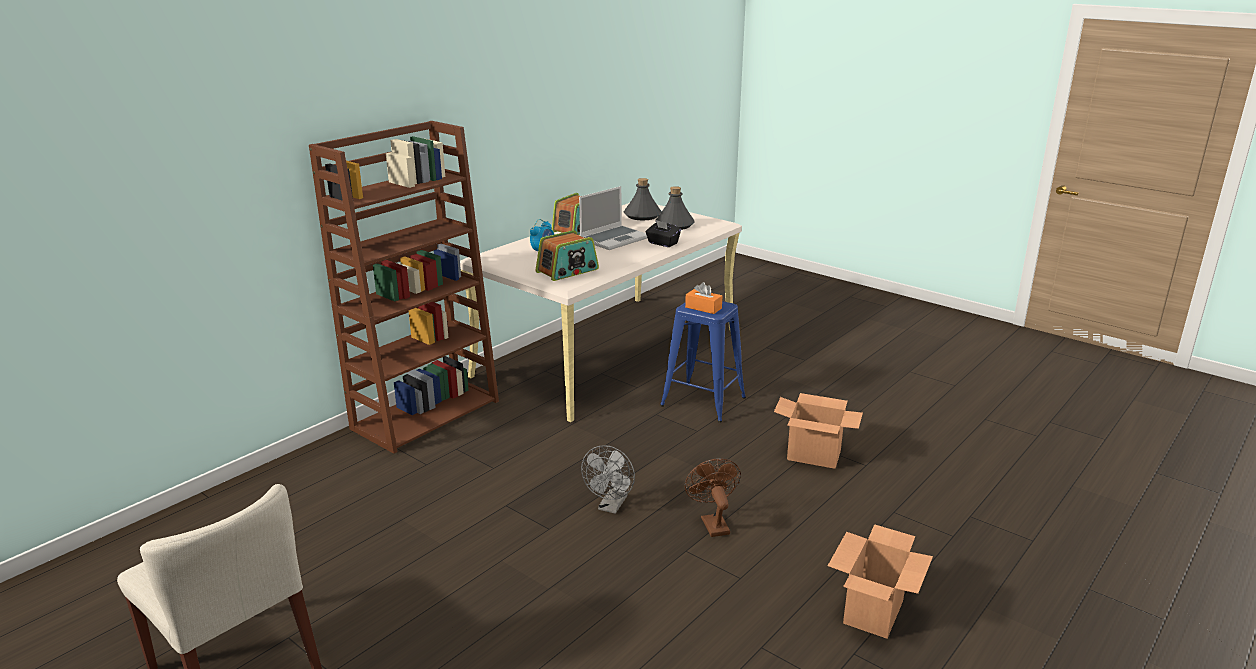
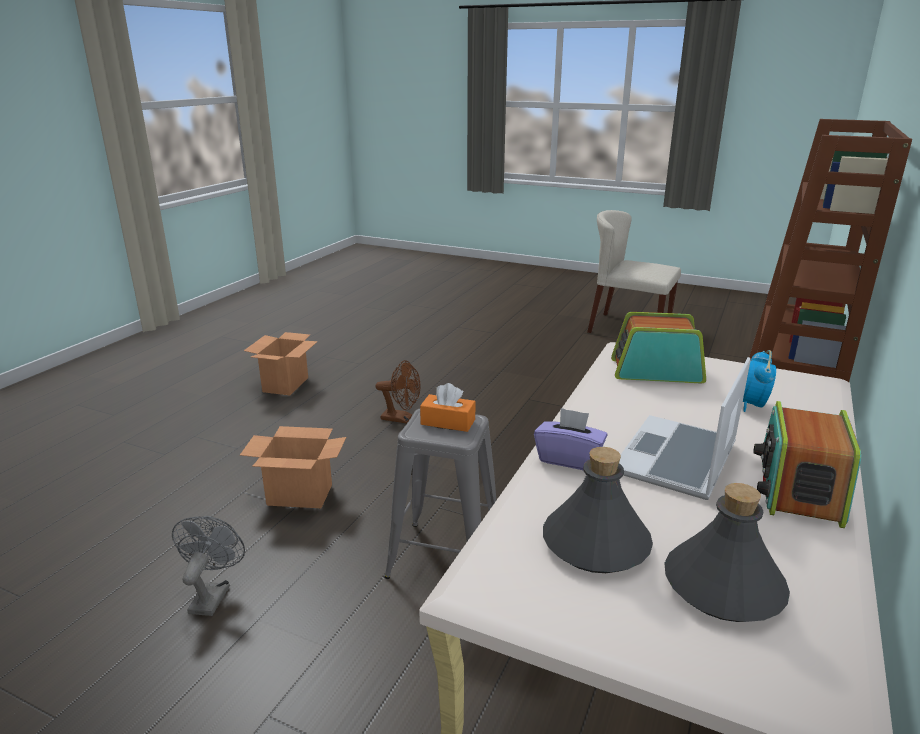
camera: 165 degrees right, 0 degrees up
radio [535,230,599,281] -> radio turned 60 degrees clockwise [611,312,706,384]
grey fan [581,445,635,514] -> grey fan moved to [172,516,245,616]
black tissue box [646,220,681,247] -> purple tissue box [534,408,608,470]
blue stool [660,301,746,422] -> grey stool [384,409,496,579]
brown fan [685,458,741,537] -> brown fan turned 45 degrees counterclockwise [375,360,420,424]

